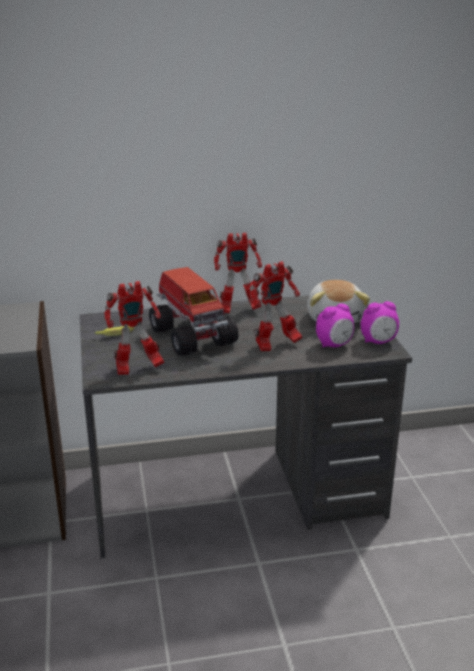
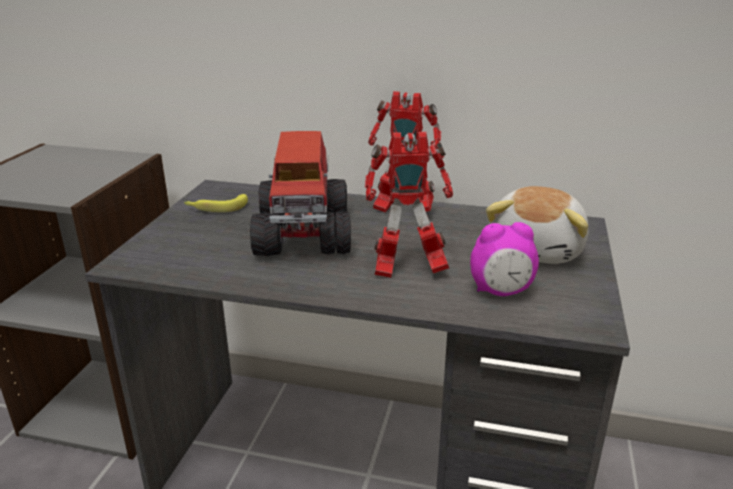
camera: 25 degrees right, 0 degrees up
toy robot [104,281,165,375] -> none
alarm clock [361,301,399,344] -> none

